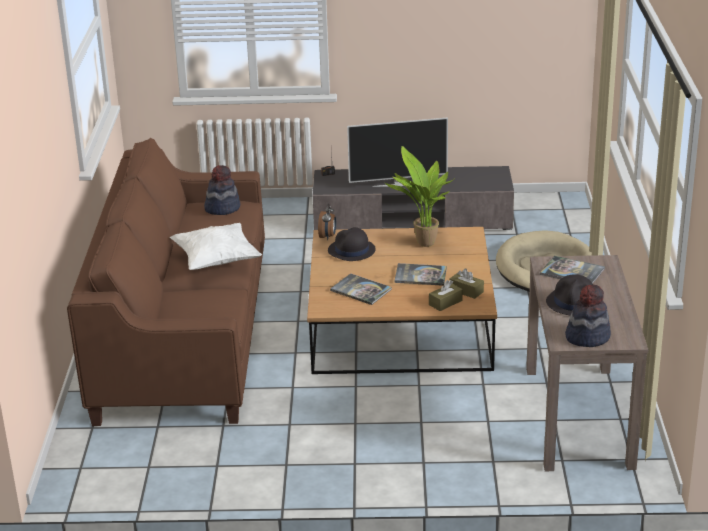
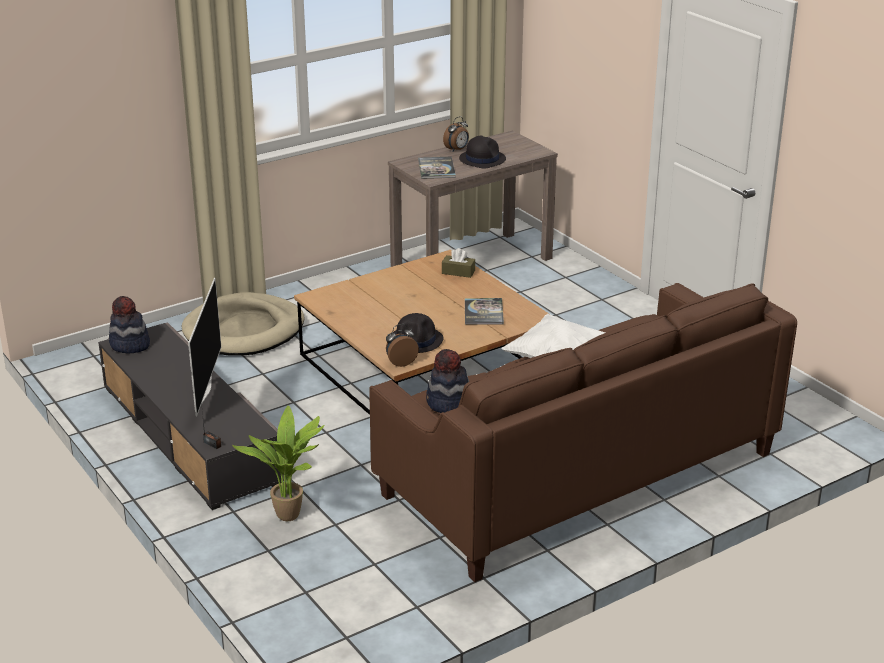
camera: 125 degrees left, 0 degrees up
television [347,117,448,187] -> television turned 45 degrees clockwise [188,278,221,416]
potted plant [384,146,455,247] -> potted plant moved to [232,405,324,521]
book [395,263,447,286] -> none
brown tissue box [449,269,484,299] -> none
hat [565,284,611,347] -> hat moved to [109,296,150,353]
none -> alarm clock [443,116,469,152]

